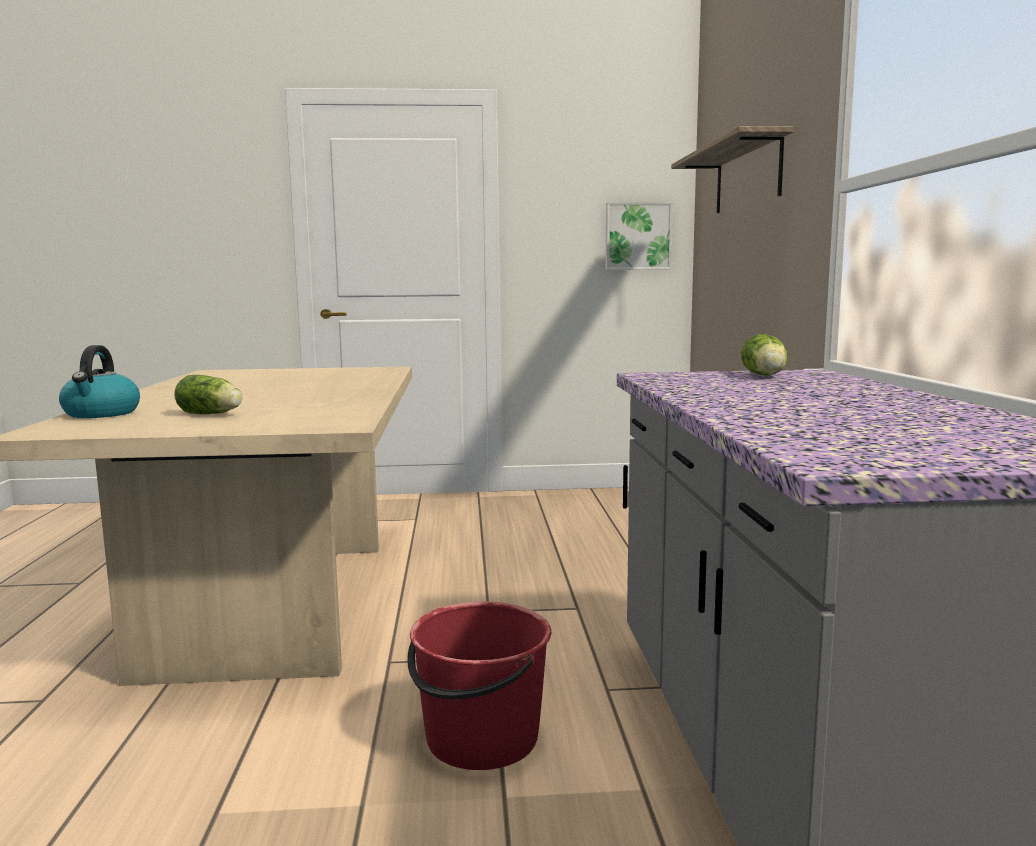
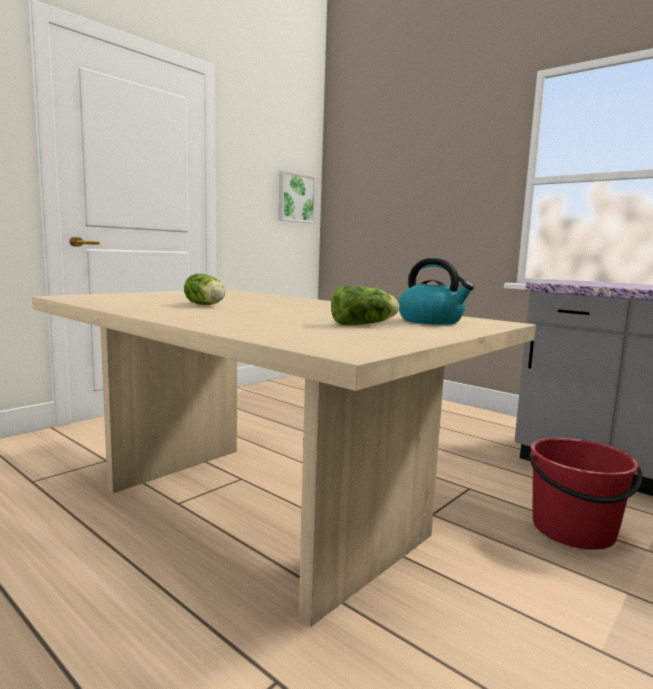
camera: 45 degrees left, 0 degrees up
kettle [59,345,140,418] -> kettle moved to [398,258,474,325]
shelf [671,126,794,213] -> none
lettuce [741,334,788,376] -> lettuce moved to [184,274,225,305]

